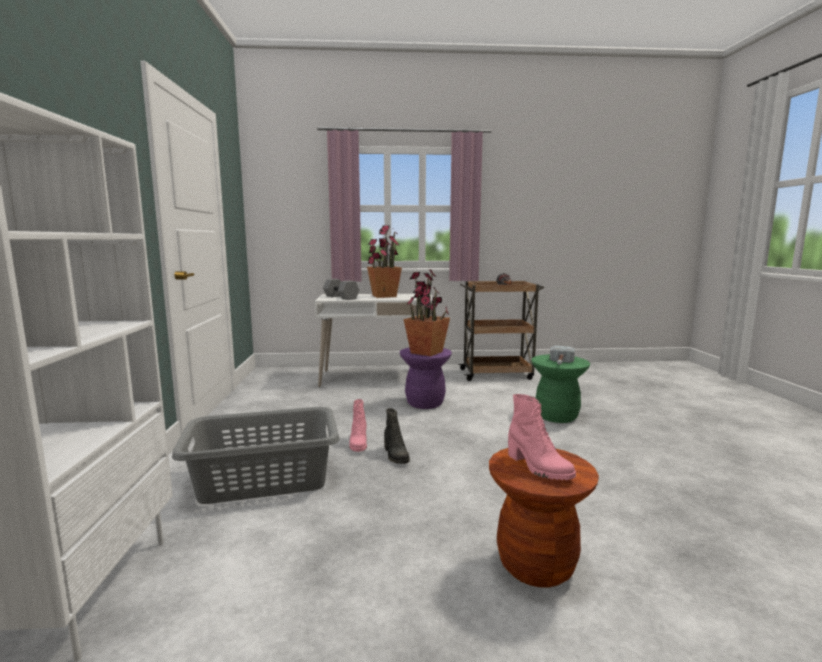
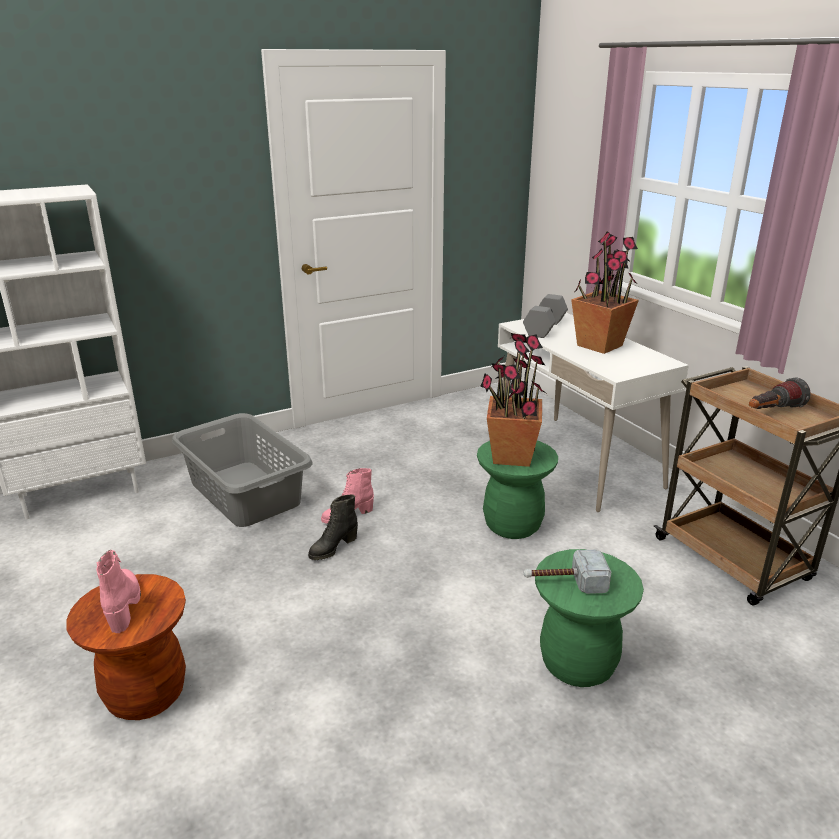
camera: 65 degrees right, 15 degrees up
purple stool [400,347,452,409] -> green stool [477,441,558,539]
pink boot [508,394,576,480] -> pink boot turned 135 degrees clockwise [96,550,141,633]

